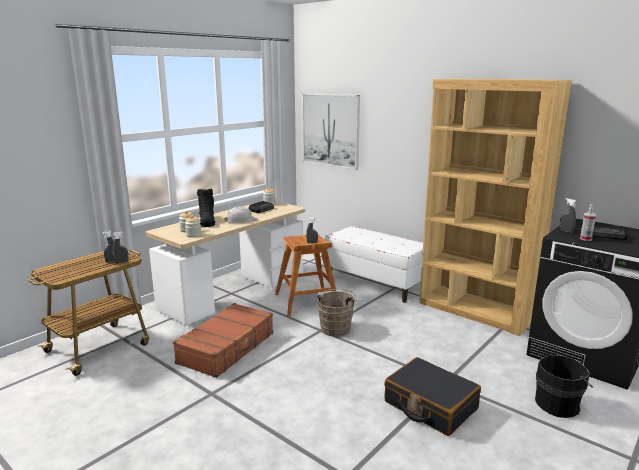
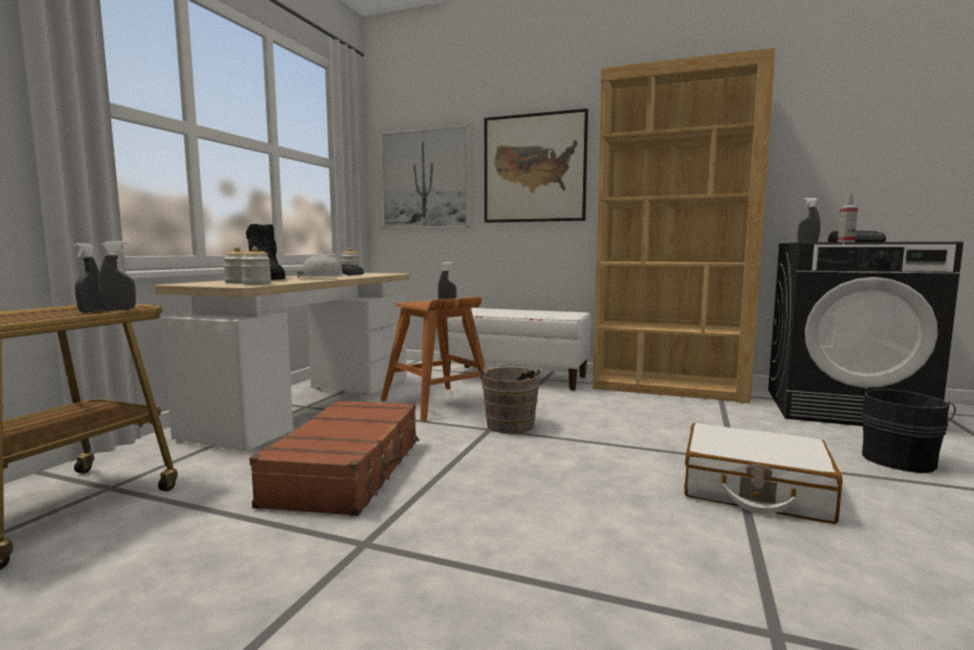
camera: 20 degrees left, 10 degrees down
black suitcase [384,357,481,436] -> white suitcase [684,423,843,524]
none -> picture [484,109,588,223]

